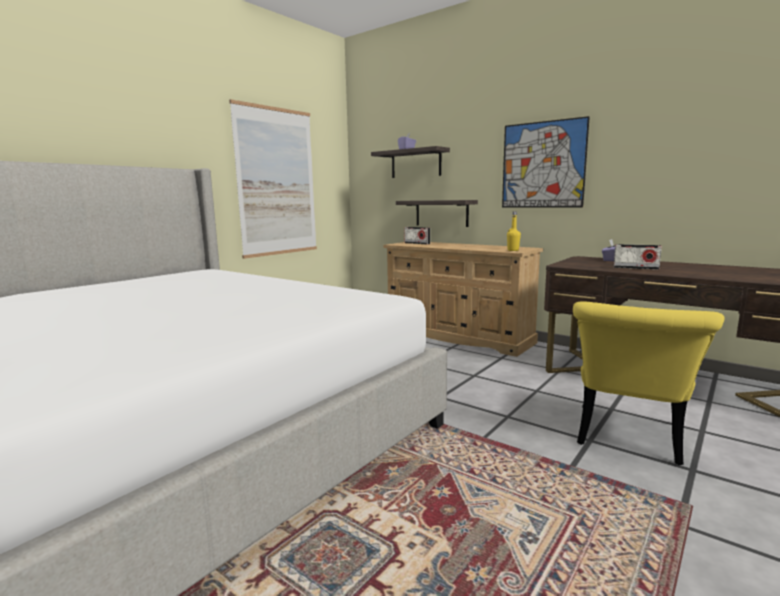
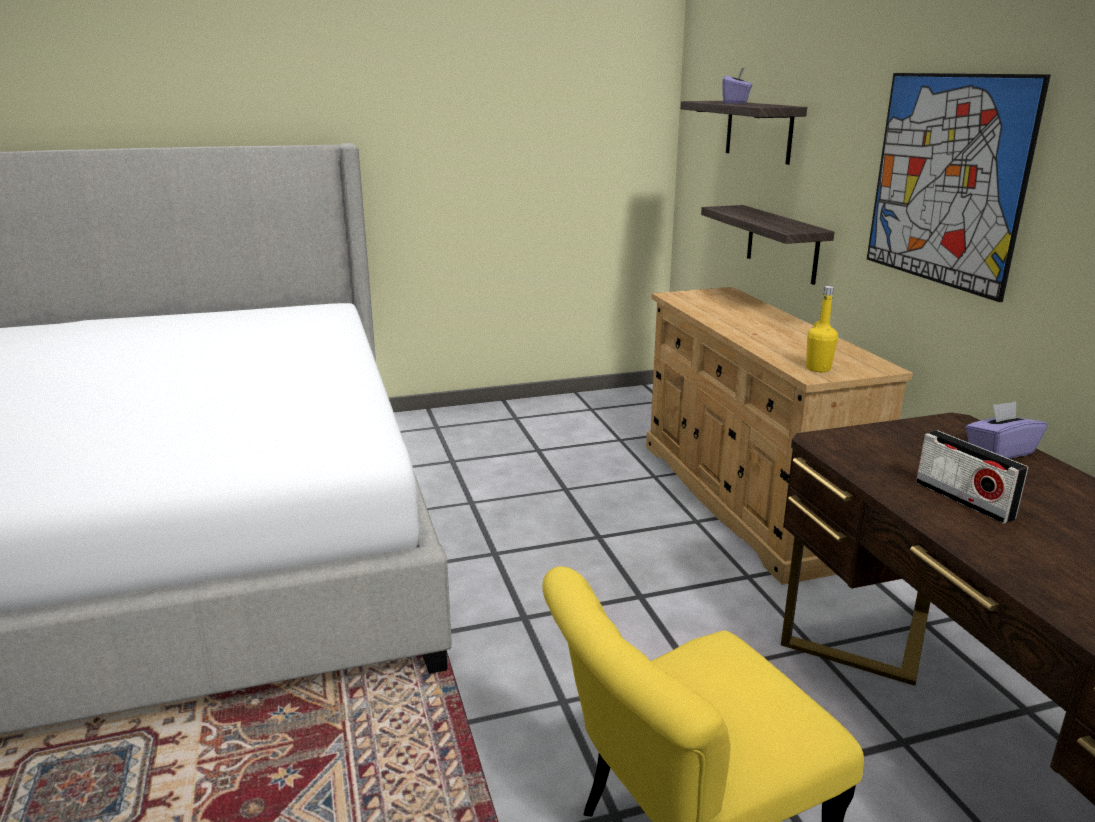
camera: 35 degrees right, 10 degrees up
picture [229,99,317,259] -> none
radio [404,227,430,245] -> none

